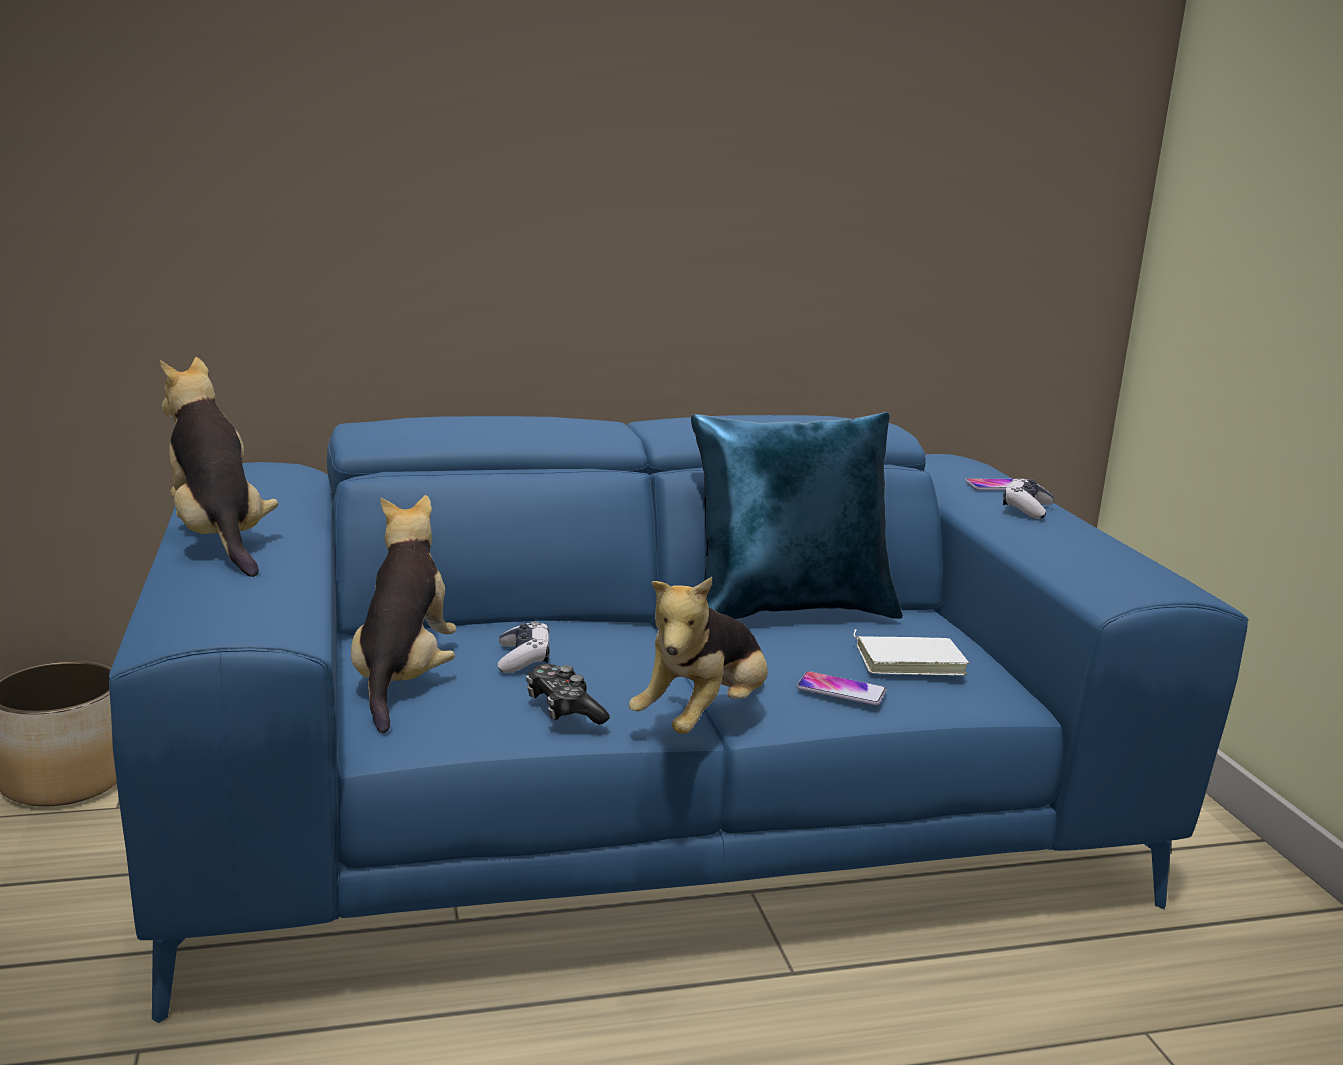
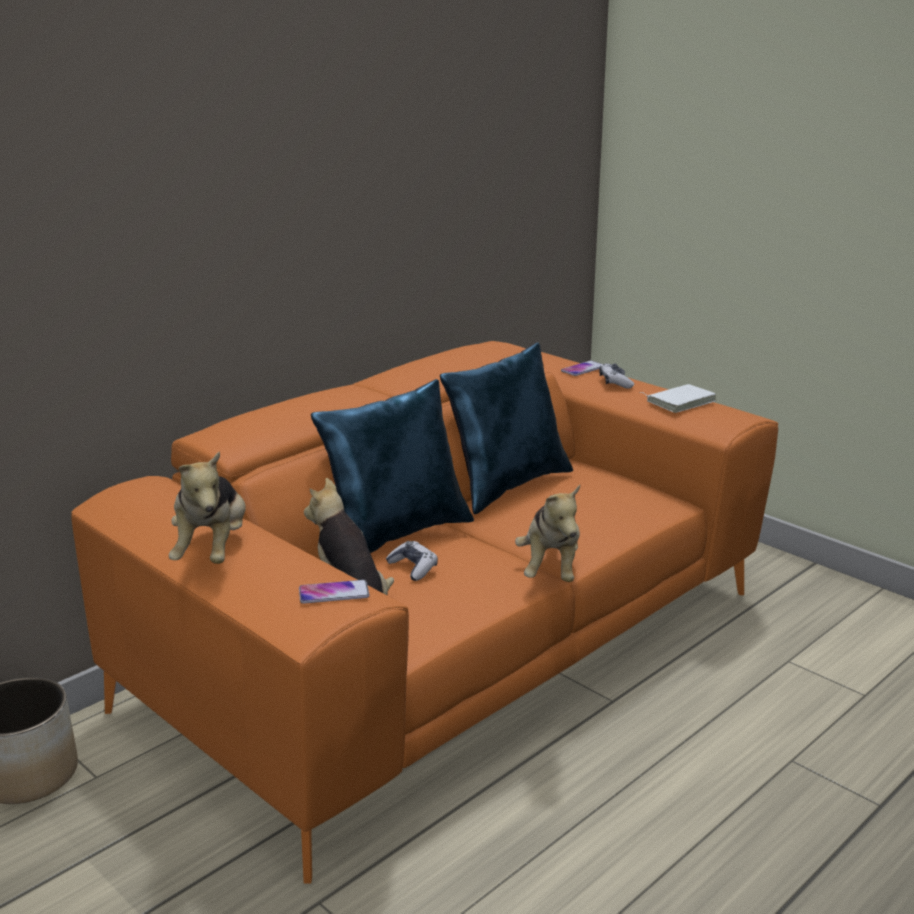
camera: 30 degrees left, 5 degrees up
blue sofa [109,415,1249,1023] -> orange sofa [71,341,778,884]
plush toy [160,357,278,577] -> plush toy turned 120 degrees counterclockwise [169,451,246,564]
game controller [526,664,610,725] -> none
phone [797,671,887,705] -> phone moved to [299,580,369,604]
white book [854,629,969,676] -> white book moved to [639,384,716,413]
none -> blue pillow [311,379,474,553]

